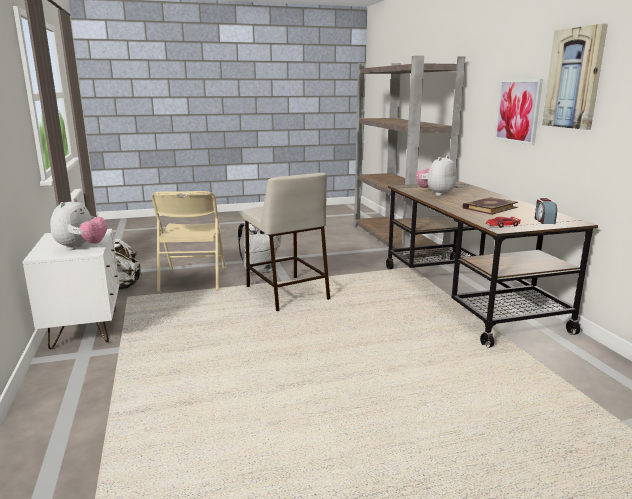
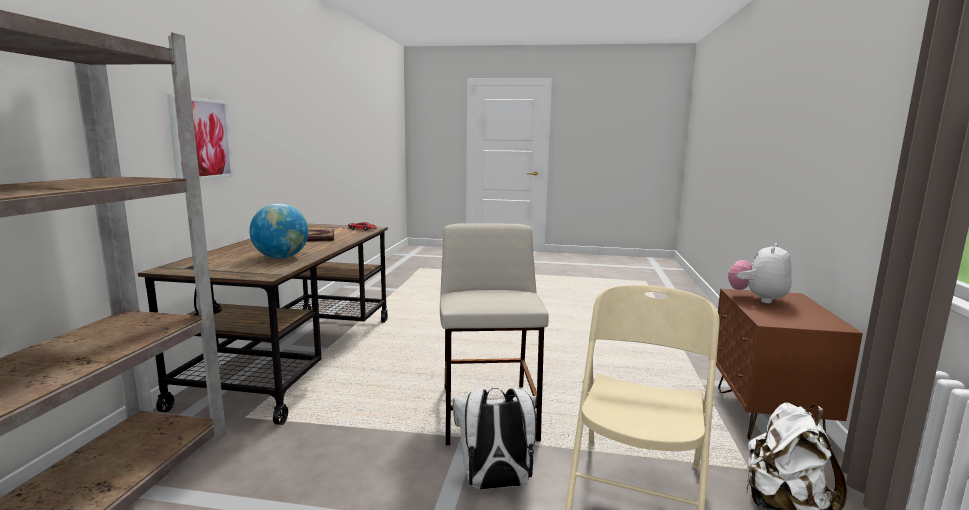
camera: 155 degrees left, 5 degrees down
white nightstand [22,229,119,349] -> brown nightstand [716,289,863,439]
plush toy [416,155,457,196] -> globe [249,204,309,259]
alarm clock [535,198,557,224] -> none
picture [542,24,608,130] -> none

